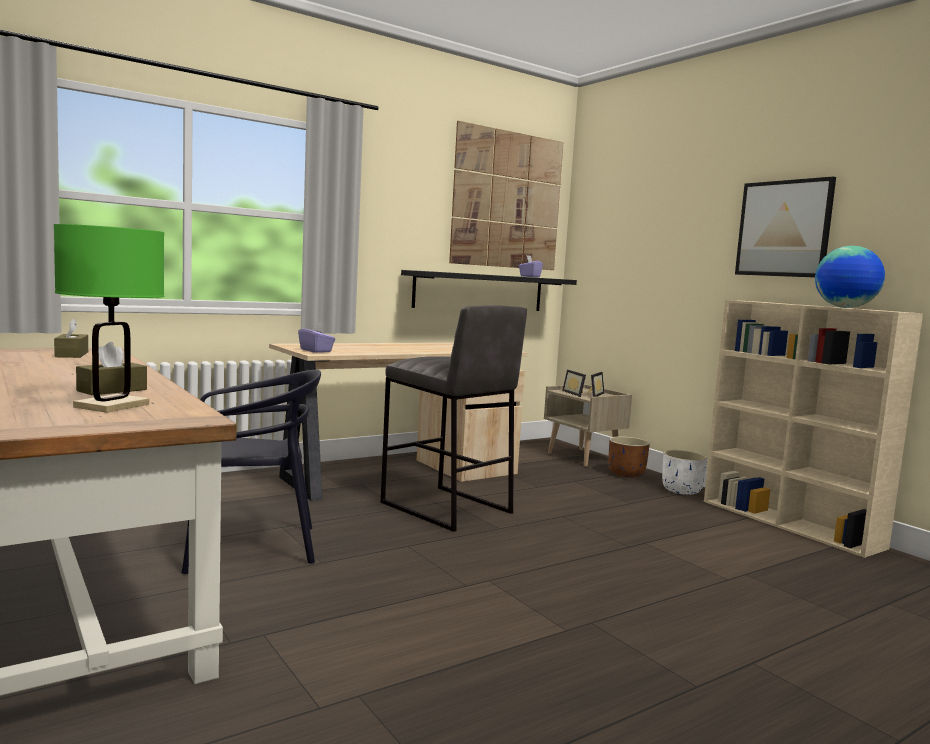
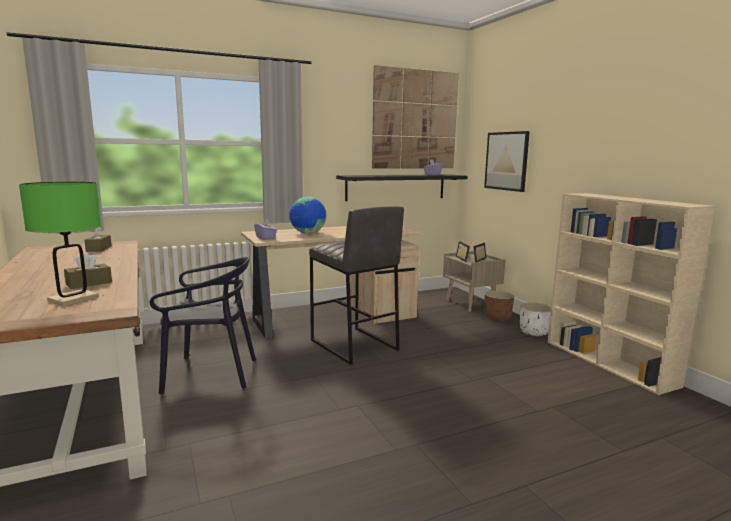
camera: 10 degrees right, 5 degrees up
picture [735,176,836,277] -> picture moved to [484,131,530,192]
globe [815,246,885,308] -> globe moved to [289,197,327,234]

